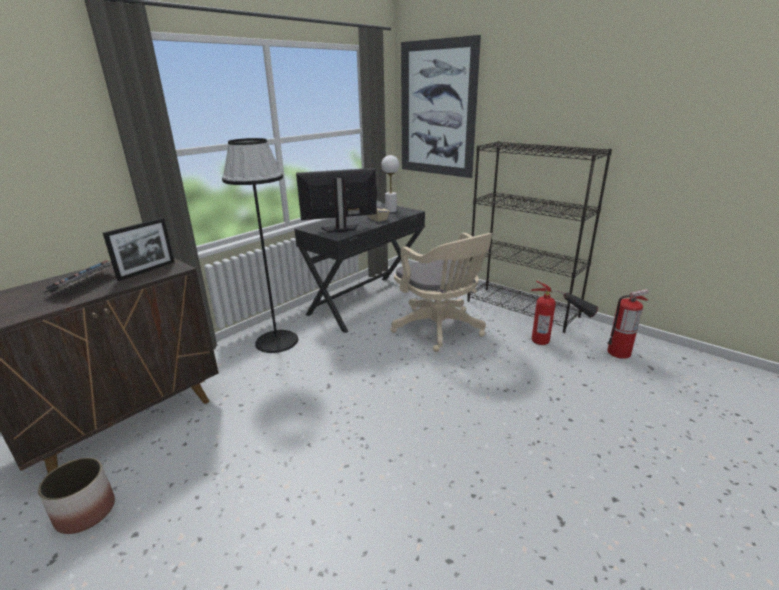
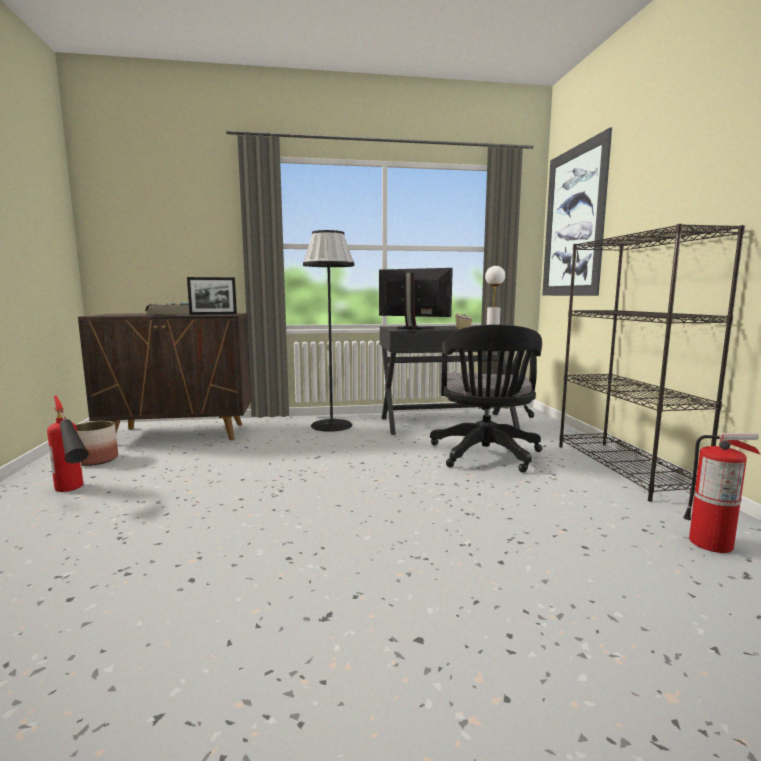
camera: 40 degrees right, 15 degrees down
beige office chair [391,233,492,352] -> black office chair [430,324,542,473]
fire extinguisher [531,281,598,345] -> fire extinguisher moved to [47,395,89,492]

